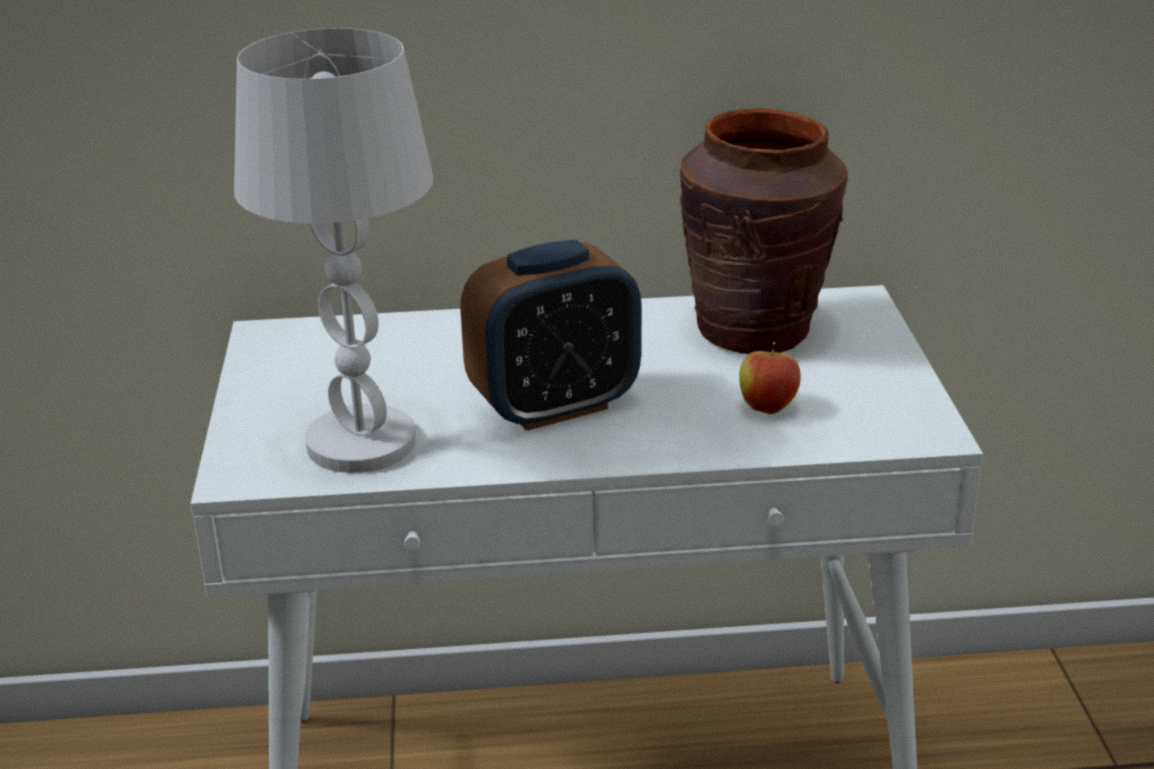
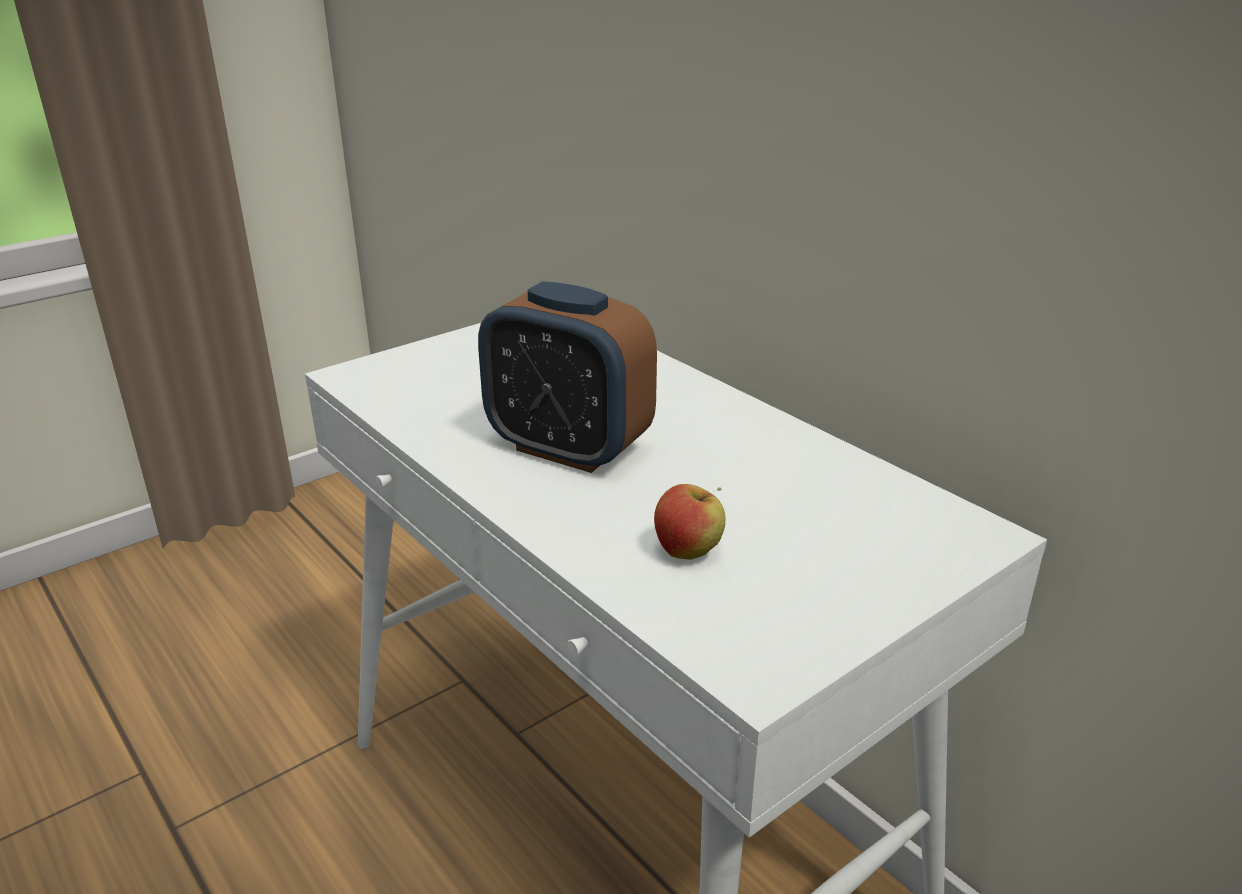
camera: 55 degrees right, 0 degrees up
white table lamp [234,28,434,473] -> none
brown vase [680,108,848,354] -> none

